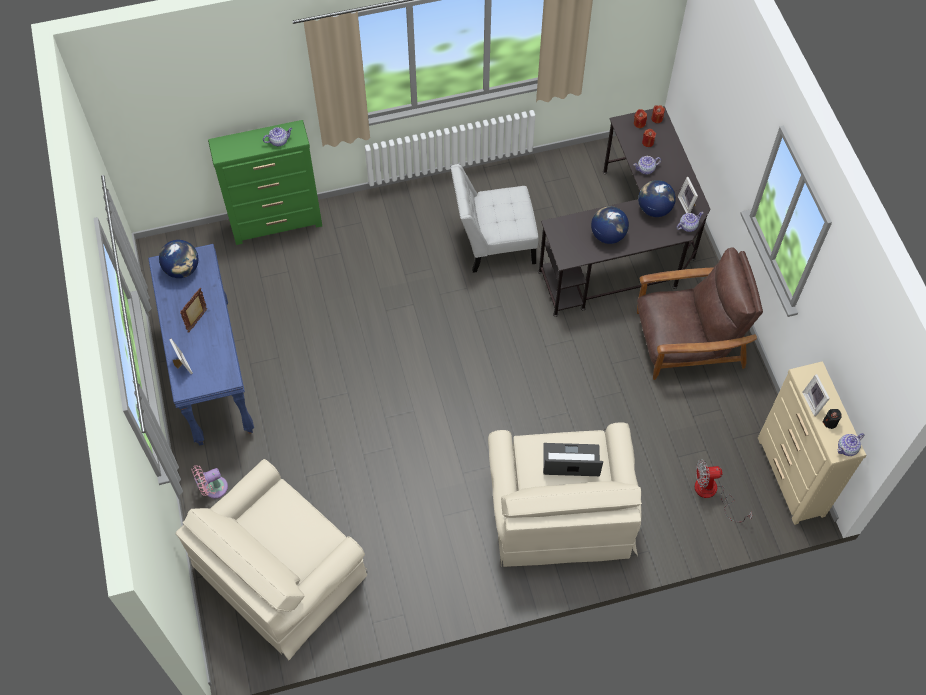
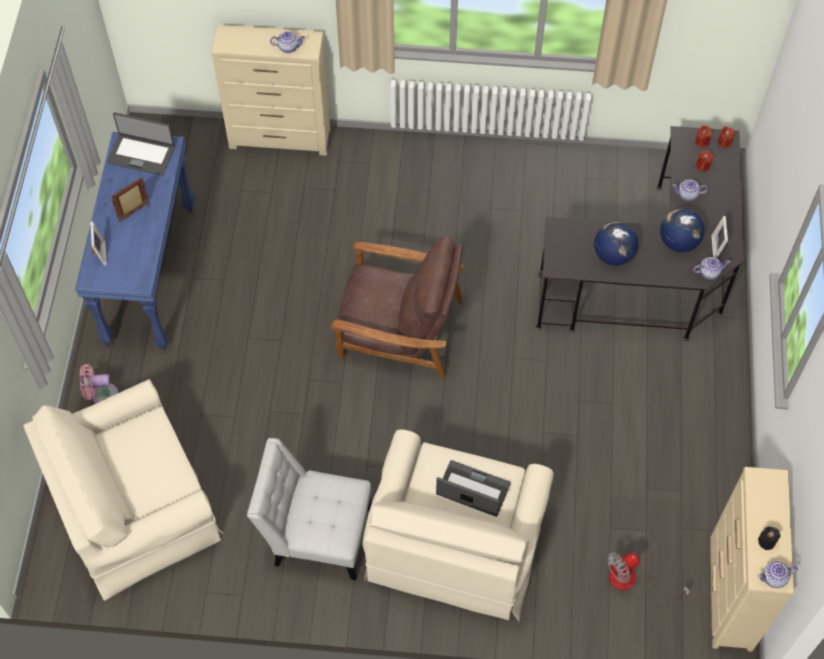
camera: 20 degrees right, 0 degrees up
globe [159,240,199,278] -> laptop [107,112,175,175]
green dresser [208,120,322,245] -> beige dresser [211,25,330,155]
white chair [451,164,538,273] -> white chair moved to [247,438,372,580]
brown armchair [637,247,763,380] -> brown armchair moved to [331,236,464,379]
fan [695,459,752,522] -> fan turned 45 degrees counterclockwise [607,552,689,603]
picture frame [802,374,830,416] -> none

